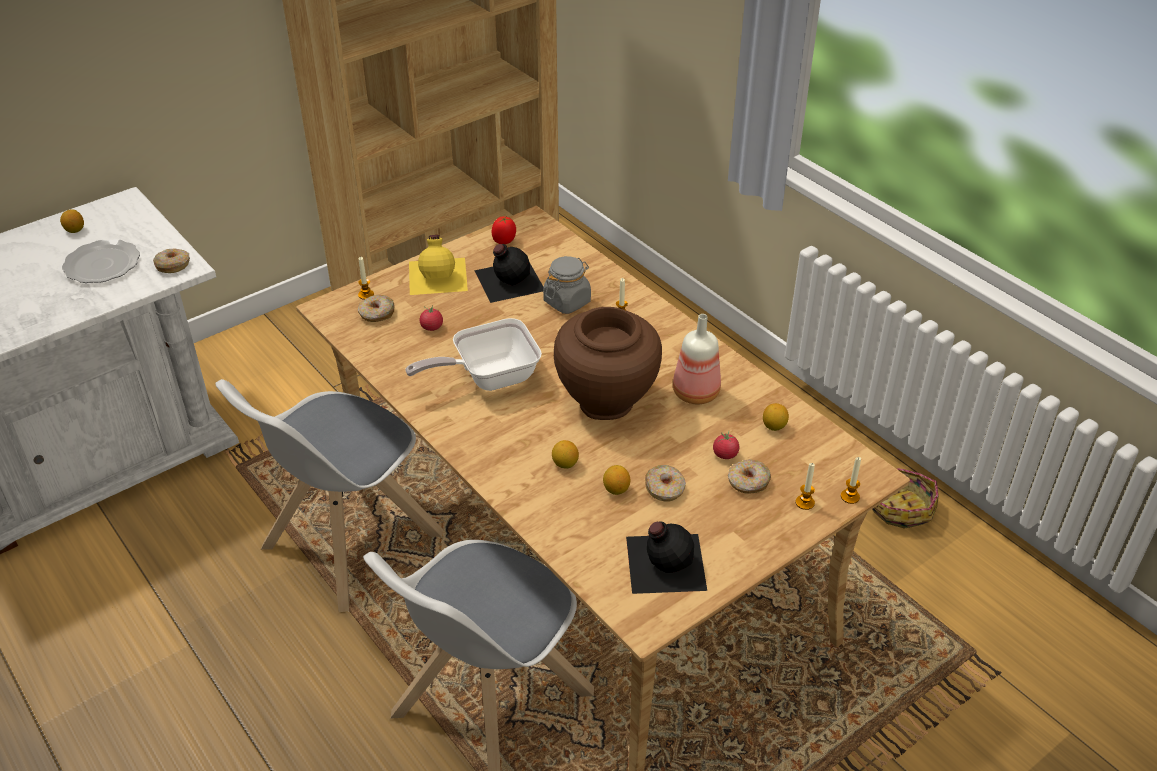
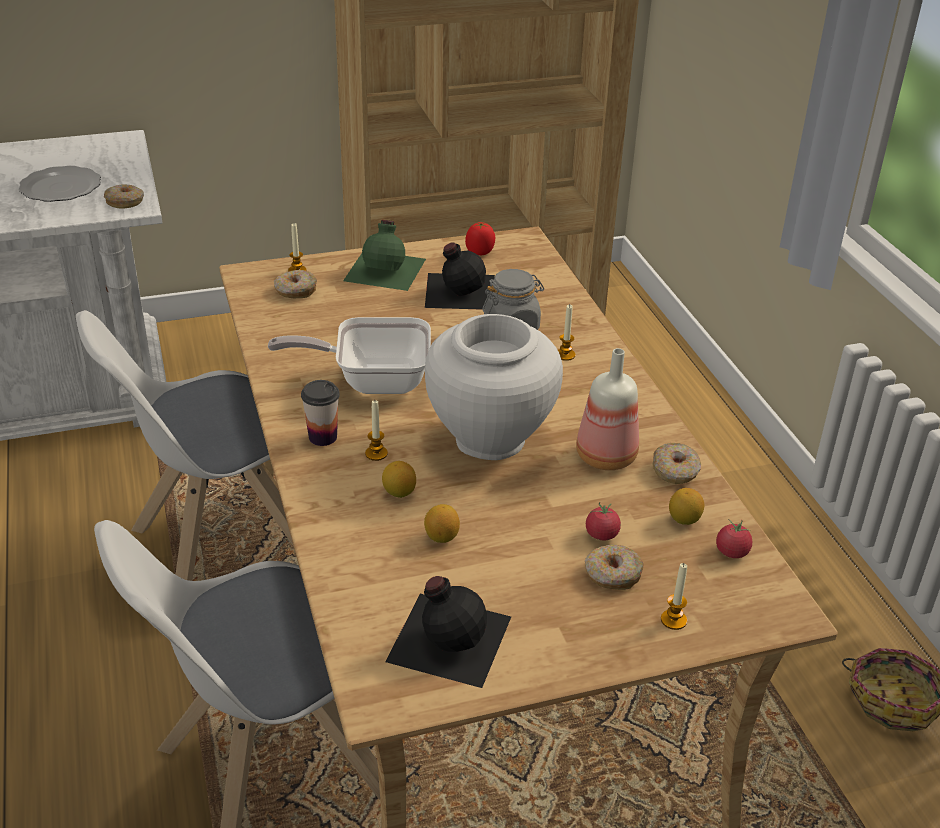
camera: 20 degrees right, 5 degrees down
lemon [60,209,84,233] -> none
yellow bottle [409,235,468,295] -> green bottle [343,220,426,291]
tomato [420,305,443,331] -> tomato moved to [716,519,753,558]
brown vase [554,307,662,420] -> white vase [425,314,563,460]
donut [645,465,686,502] -> donut moved to [652,443,701,484]
candle [841,457,861,504] -> candle moved to [365,400,388,461]
none -> cup [301,380,340,446]

